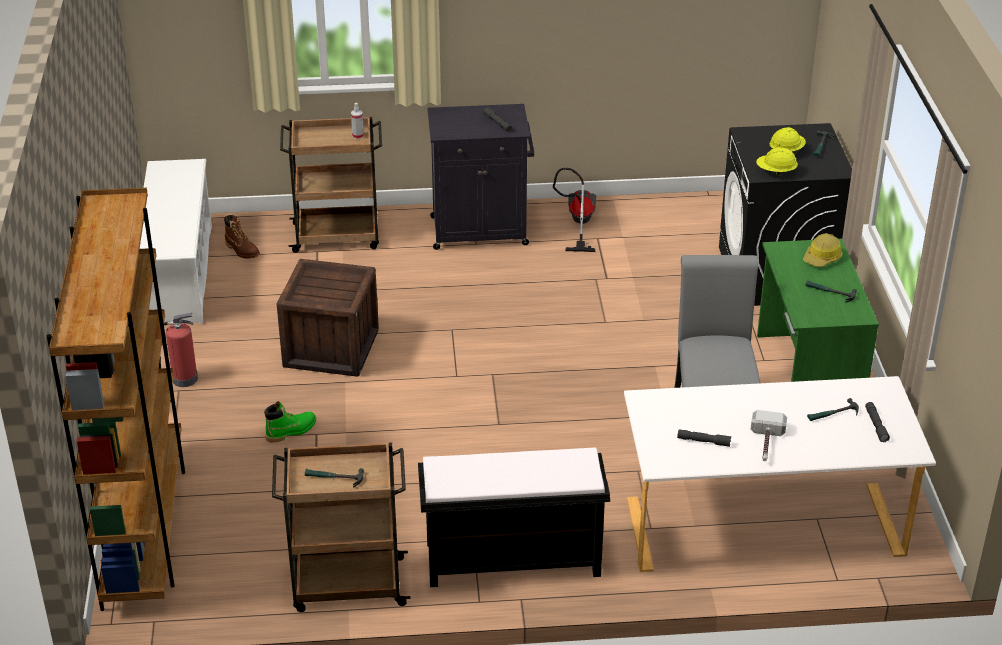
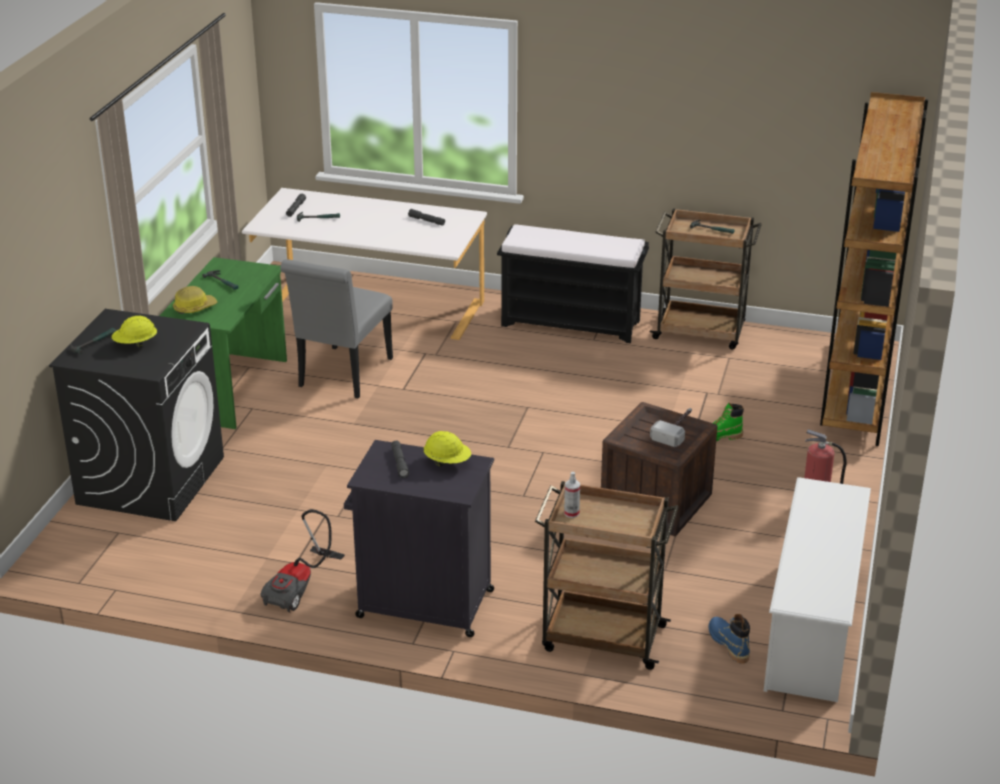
camera: 160 degrees left, 5 degrees down
brown boot [224,215,260,259] -> blue boot [708,614,750,664]
hammer [751,410,787,461] -> hammer moved to [650,408,692,447]
yellow hard hat [756,147,798,177] -> yellow hard hat moved to [424,431,471,466]

